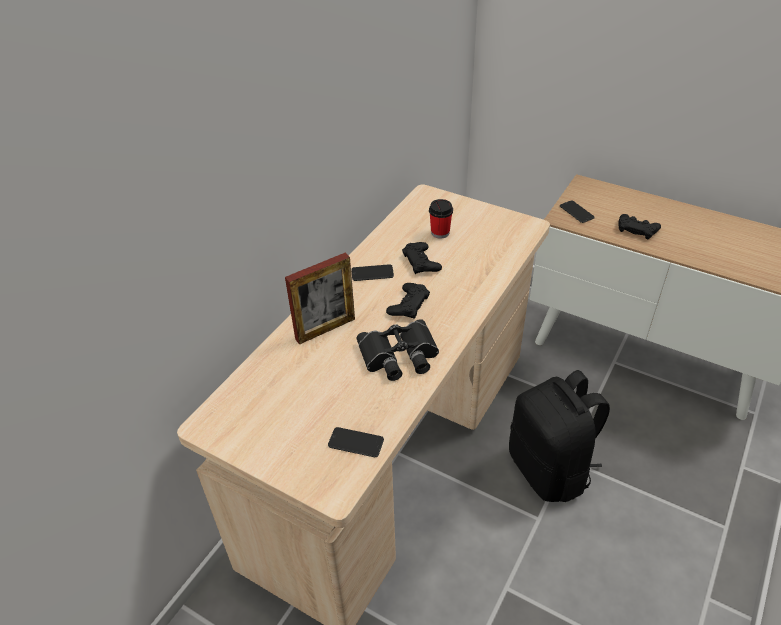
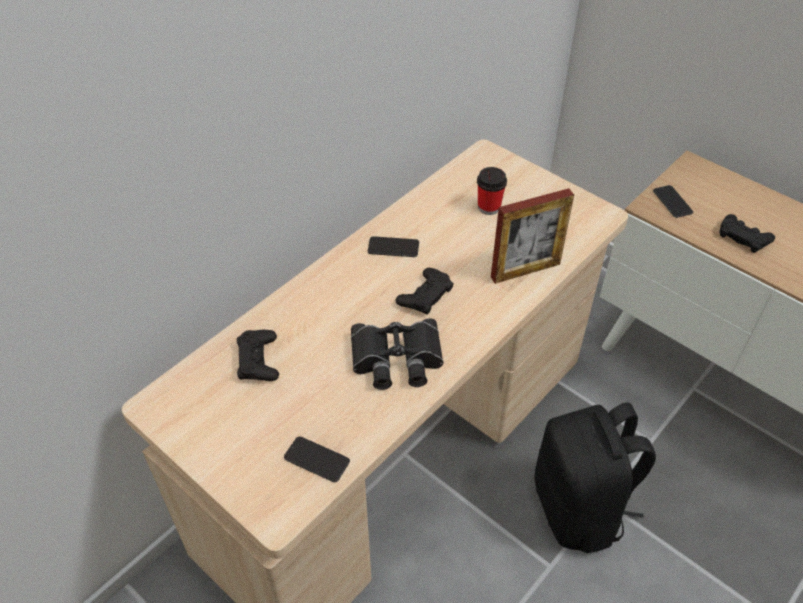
camera: 10 degrees right, 5 degrees up
picture frame [285,253,355,345] -> picture frame moved to [491,188,574,284]
black game controller [402,242,442,274] -> black game controller moved to [237,330,279,381]

